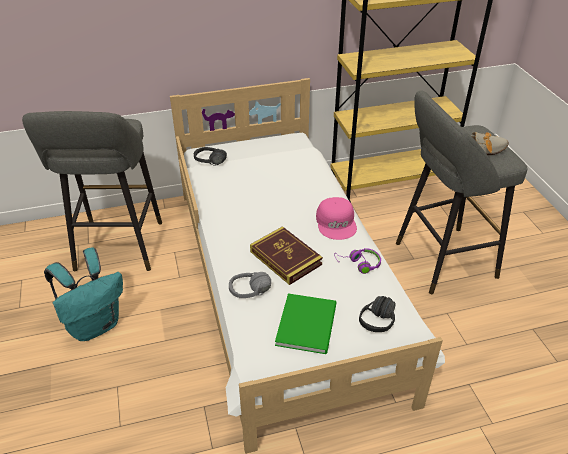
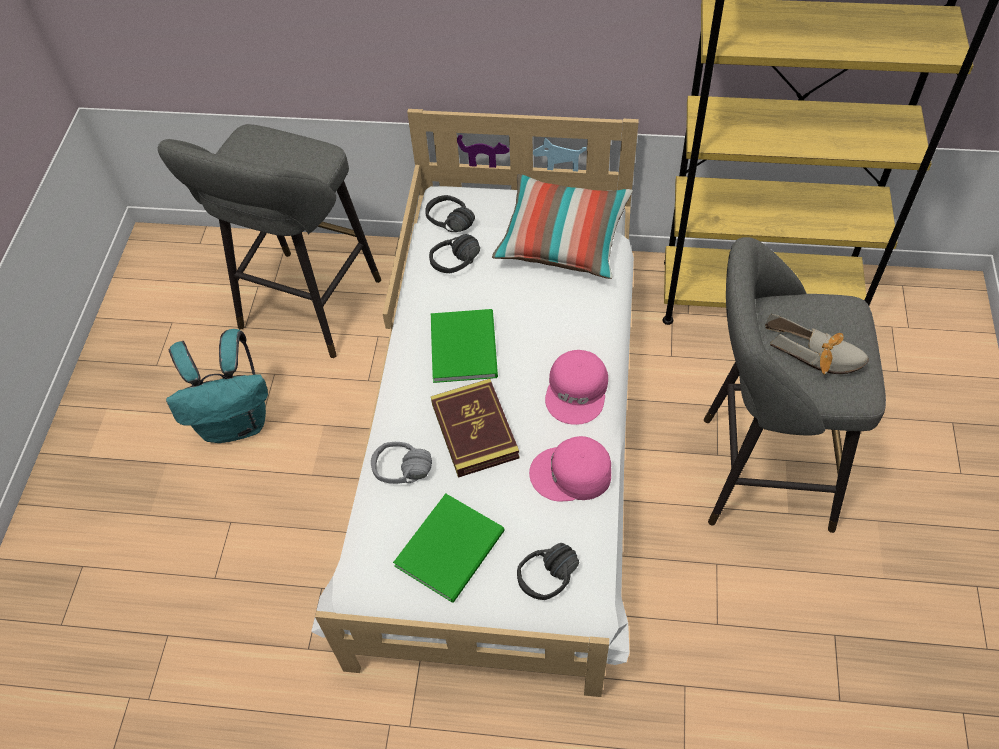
camera: 25 degrees right, 15 degrees up
purple headphones [335,248,381,274] -> pink cap [529,436,611,502]
none -> black headphones [429,234,480,274]
none -> green book [431,309,498,383]
none -> pillow [492,174,633,279]

